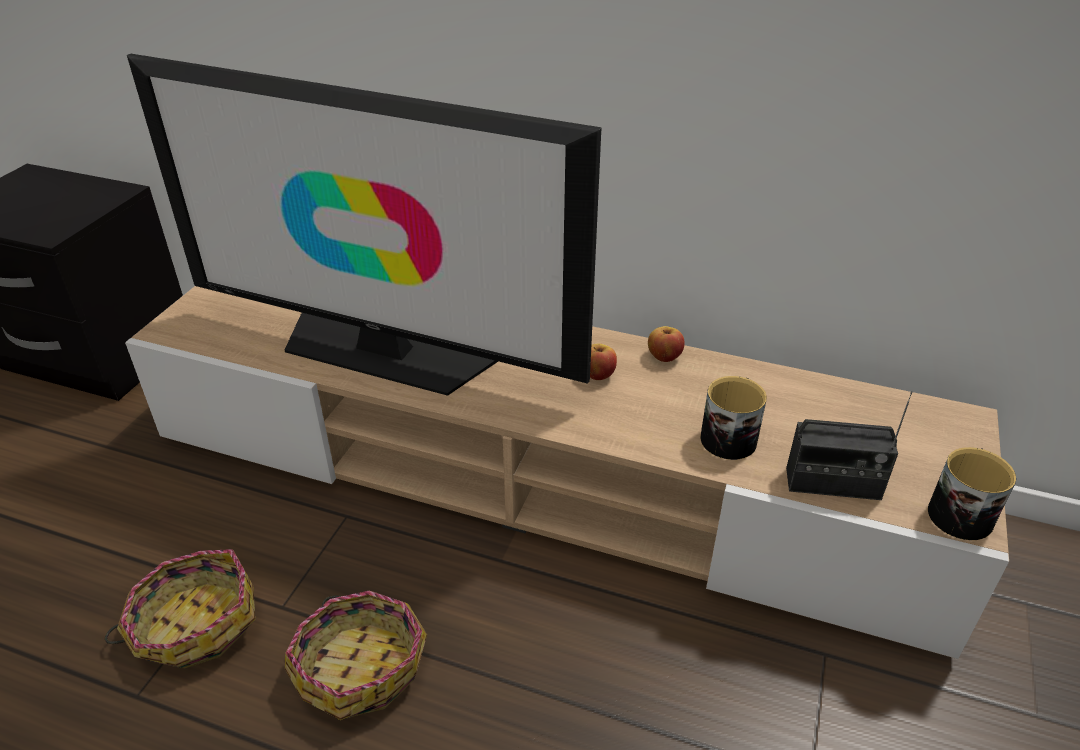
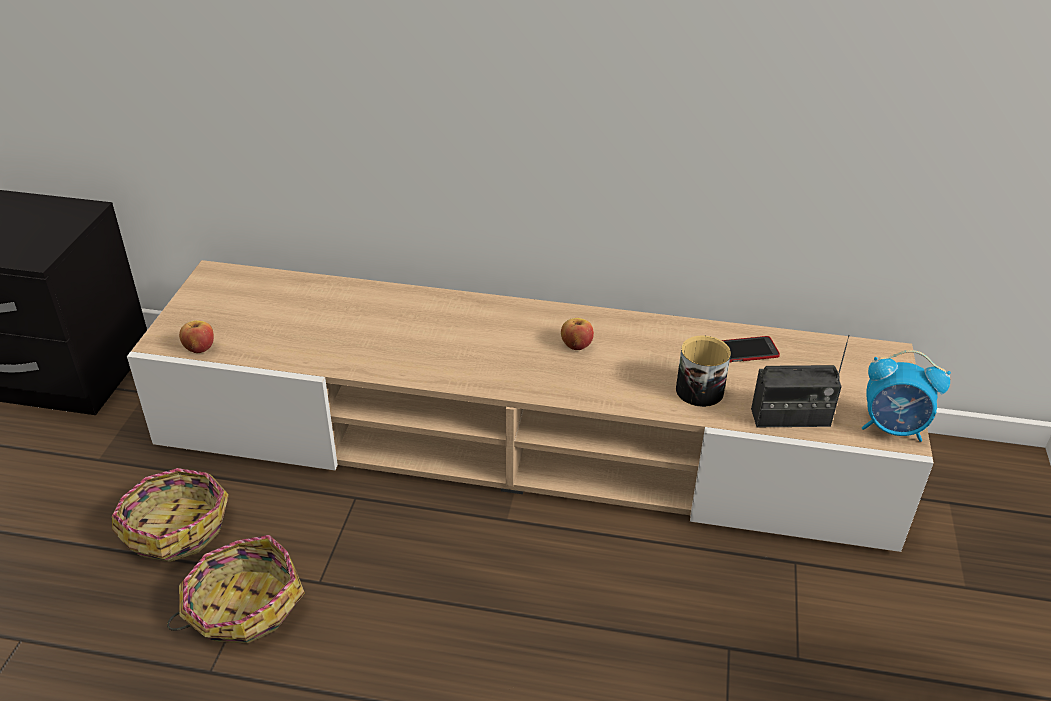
camera: 10 degrees left, 0 degrees up
television [127,54,601,396] -> none
basket [285,591,427,720] -> basket moved to [112,468,229,562]
apple [648,326,685,362] -> apple moved to [179,320,214,353]
mug [928,447,1016,540] -> alarm clock [862,350,951,442]
none -> phone [722,336,780,363]

